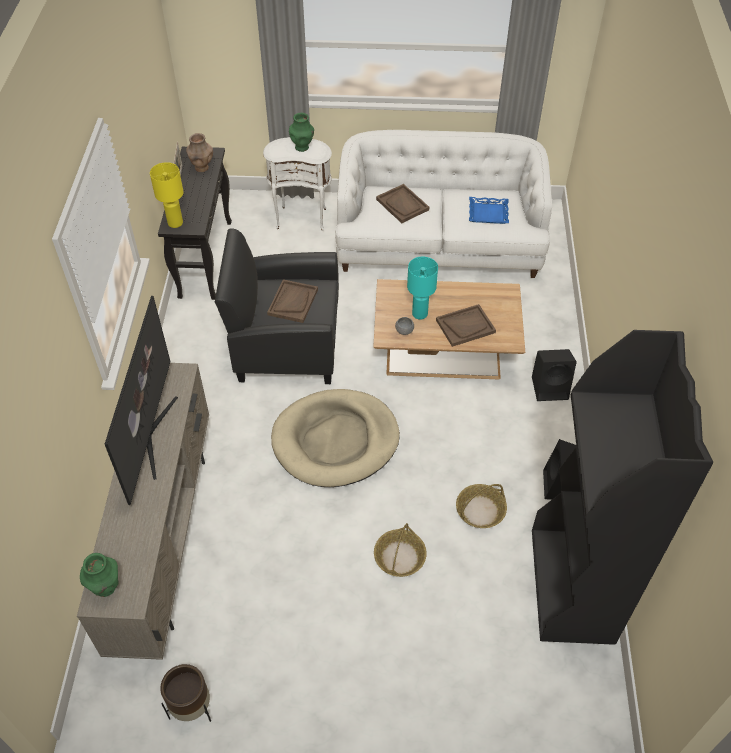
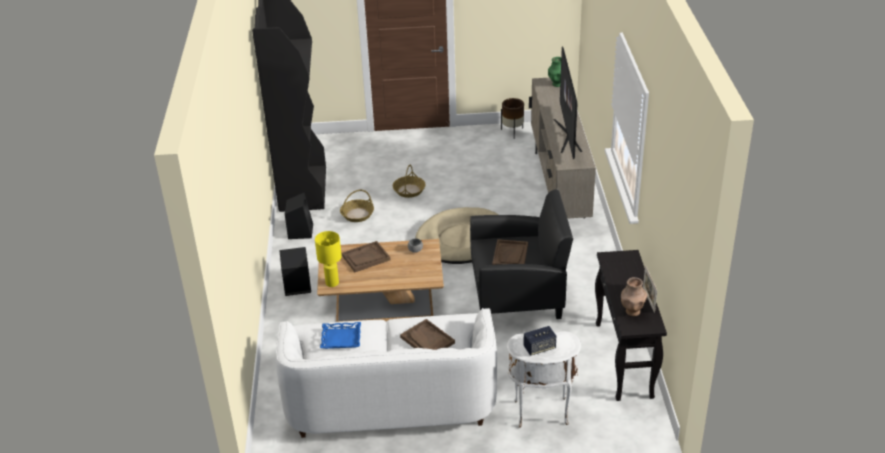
camera: 175 degrees right, 15 degrees down
yellow table lamp [150,162,184,228] -> yellow table lamp moved to [315,231,342,287]
green vase [289,113,314,152] -> speaker [523,326,556,356]
turquoise table lamp [407,256,438,320] -> none

